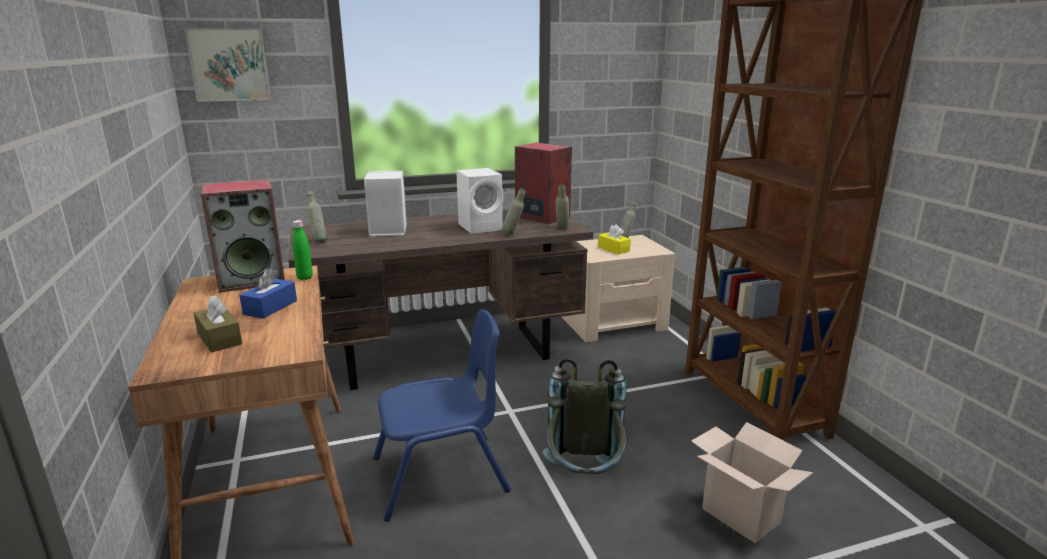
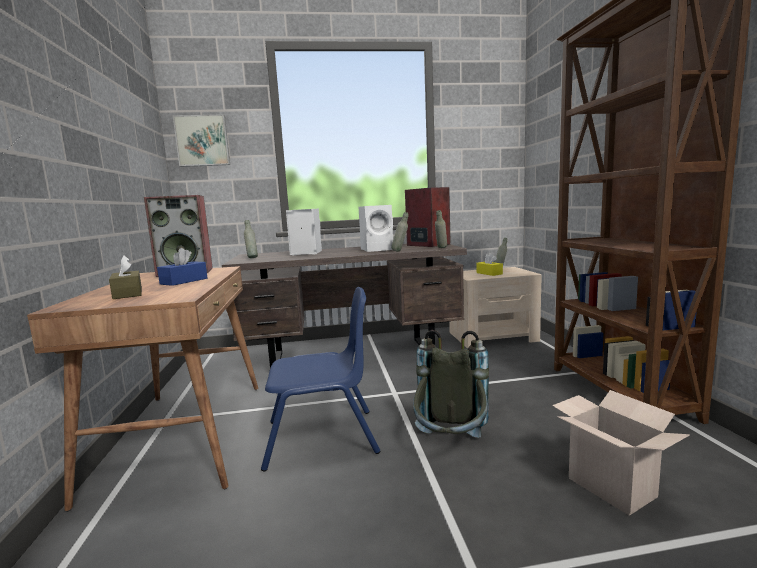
camera: 10 degrees right, 10 degrees down
green bottle [293,220,313,280] -> none

